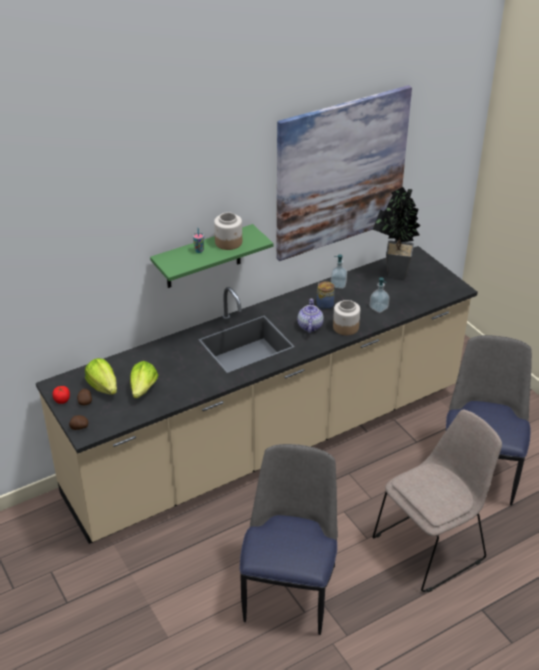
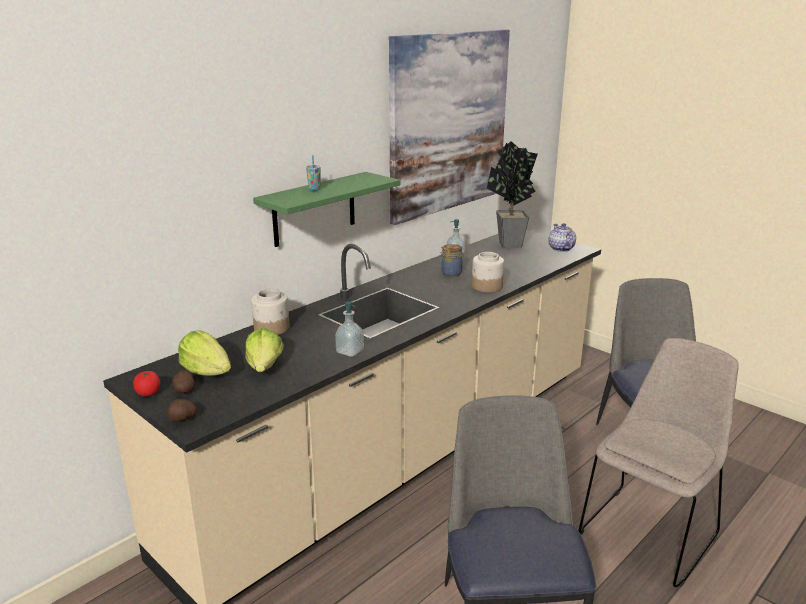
camera: 15 degrees left, 15 degrees down
jar [214,212,242,250] -> jar moved to [251,289,290,335]
teapot [297,299,324,333] -> teapot moved to [548,223,576,252]
soap dispenser [370,277,390,313] -> soap dispenser moved to [335,301,364,357]

